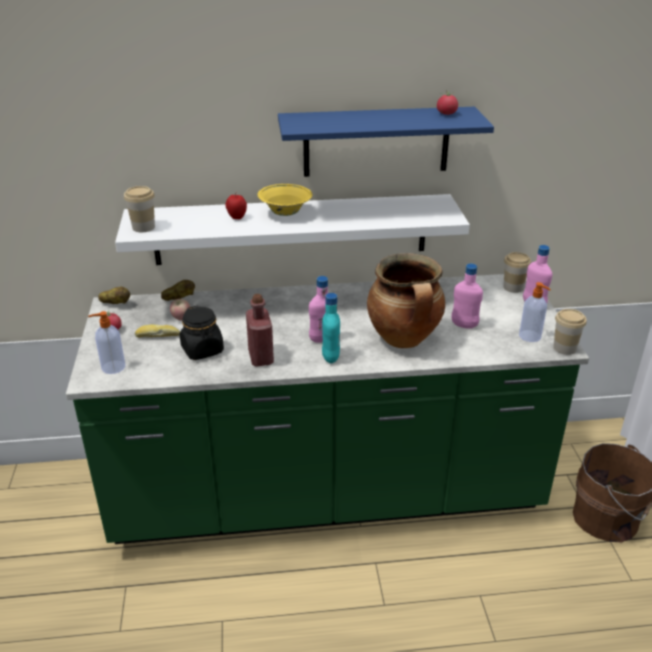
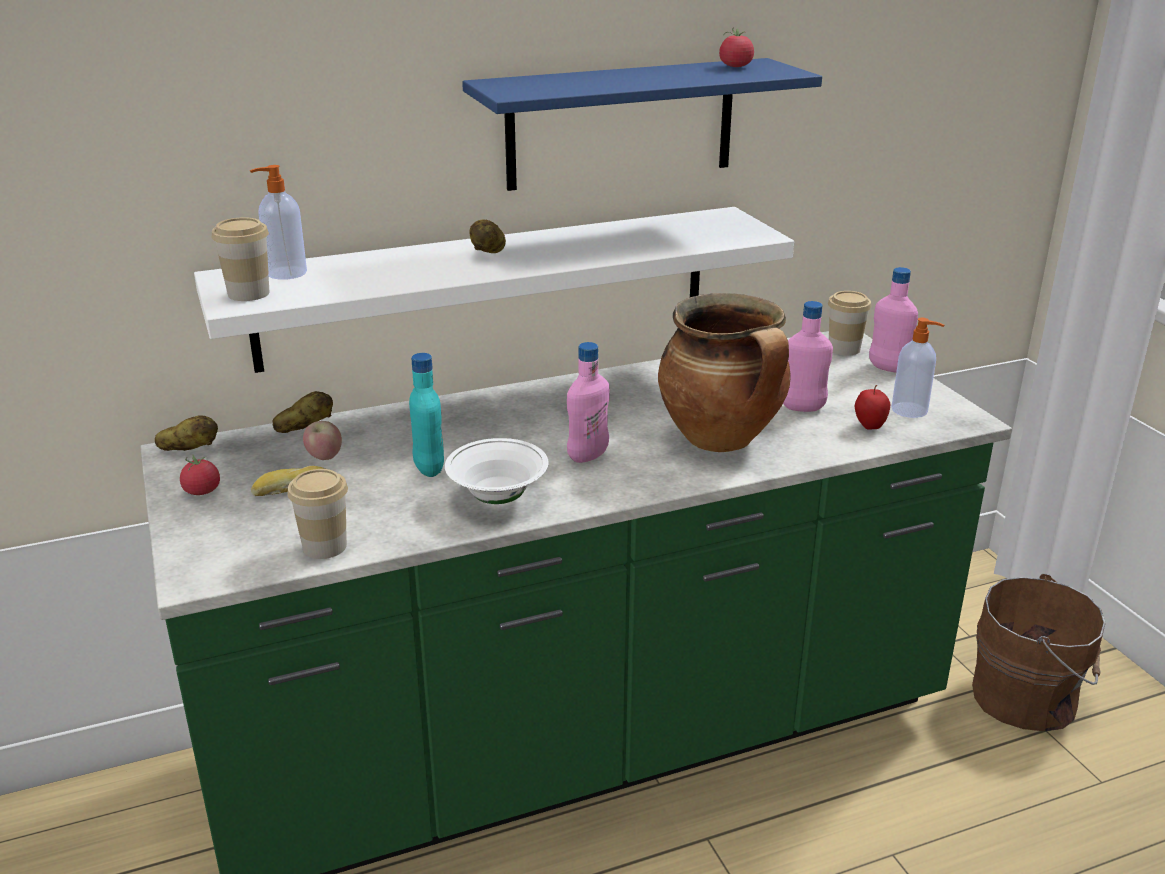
camera: 15 degrees left, 5 degrees down
soap dispenser [88,311,125,374] -> soap dispenser moved to [250,165,307,280]
black jar [180,306,224,360] -> none
apple [225,192,247,219] -> apple moved to [855,385,890,430]
red bottle [246,294,274,367] -> white bowl [445,438,548,504]
yellow bowl [258,184,312,216] -> potato [469,220,506,253]
turquoise bottle [322,293,340,363] -> turquoise bottle moved to [409,353,444,477]
cup [553,309,587,355] -> cup moved to [287,469,348,559]

